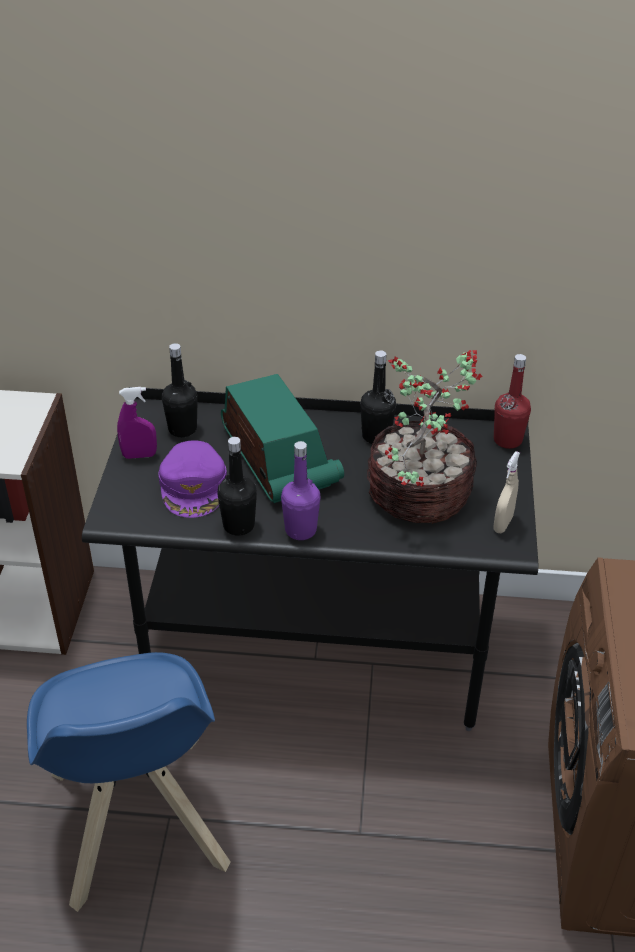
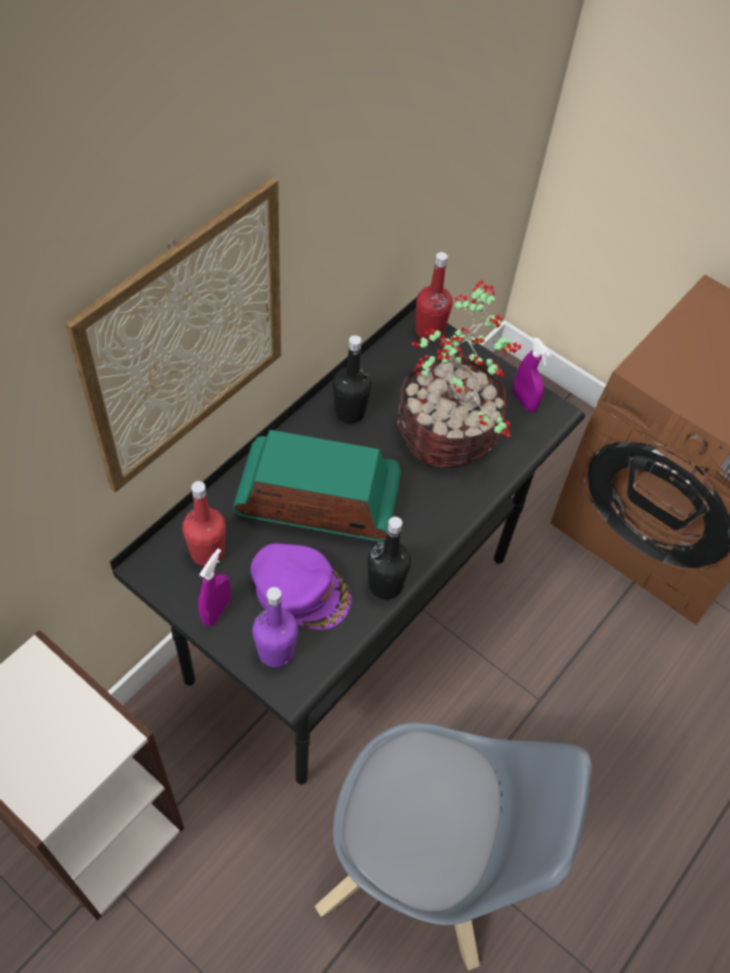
camera: 60 degrees left, 15 degrees up
blue chair [27,652,230,912] -> grey chair [314,722,592,971]
black bottle [162,343,198,438] -> red bottle [182,481,226,566]
purple bottle [281,441,321,540] -> purple bottle moved to [252,587,298,667]
beige spray bottle [493,451,520,533] -> purple spray bottle [513,338,551,412]
none -> picture [65,177,281,493]

